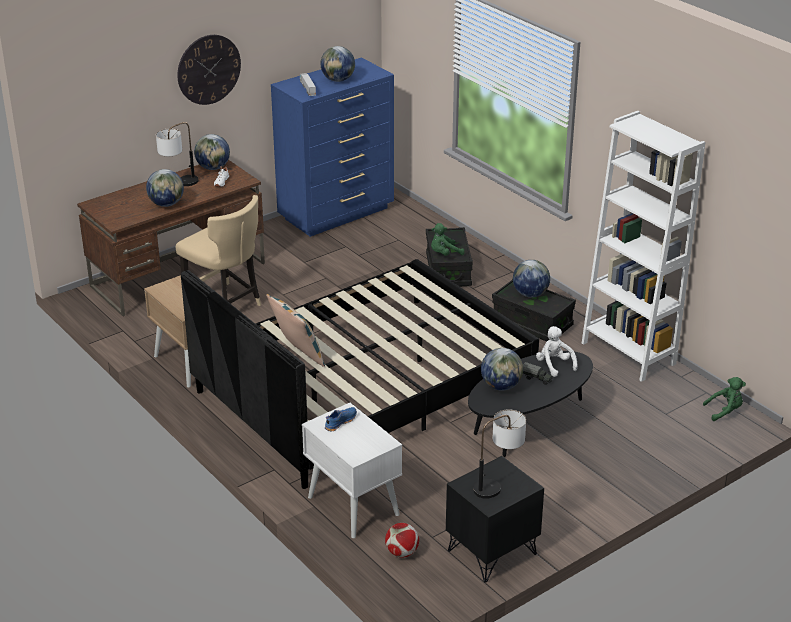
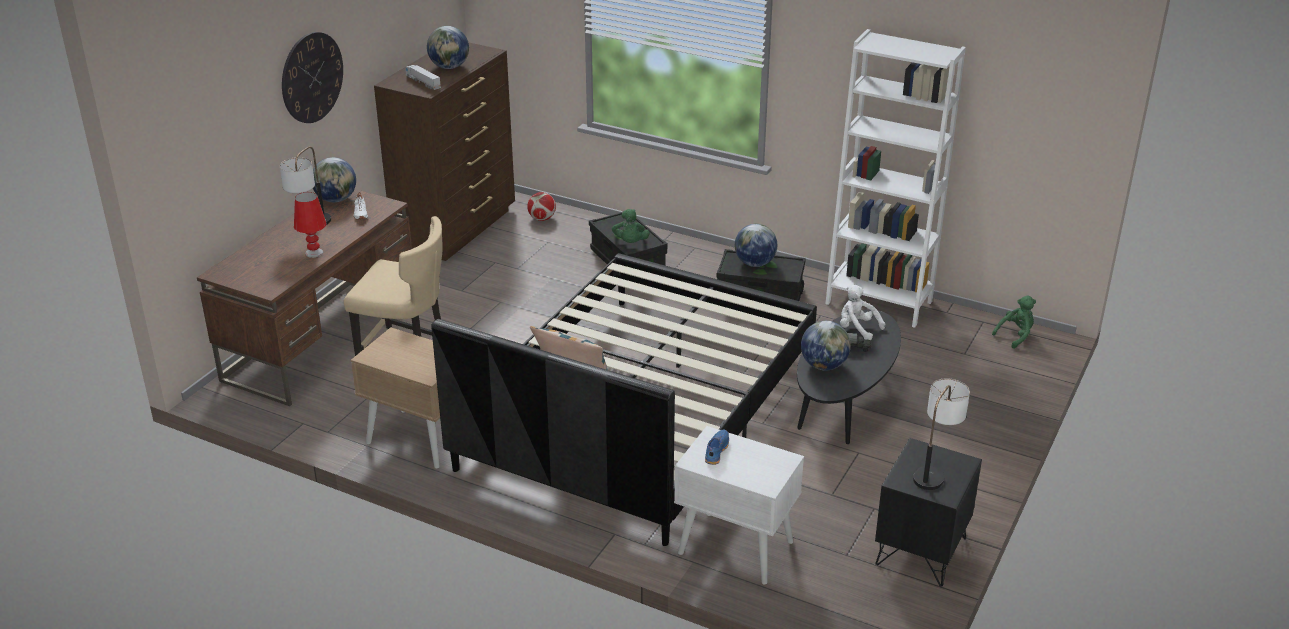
camera: 25 degrees left, 0 degrees up
globe [146,169,184,207] -> red table lamp [294,192,327,258]
blue dresser [271,57,394,237] -> brown dresser [374,42,515,261]
football [385,523,419,558] -> football moved to [527,192,556,221]
green plush toy [431,223,465,256] -> green plush toy turned 45 degrees counterclockwise [612,209,650,243]

